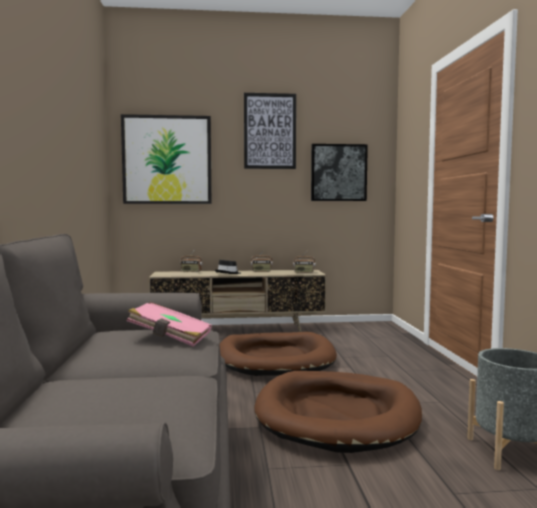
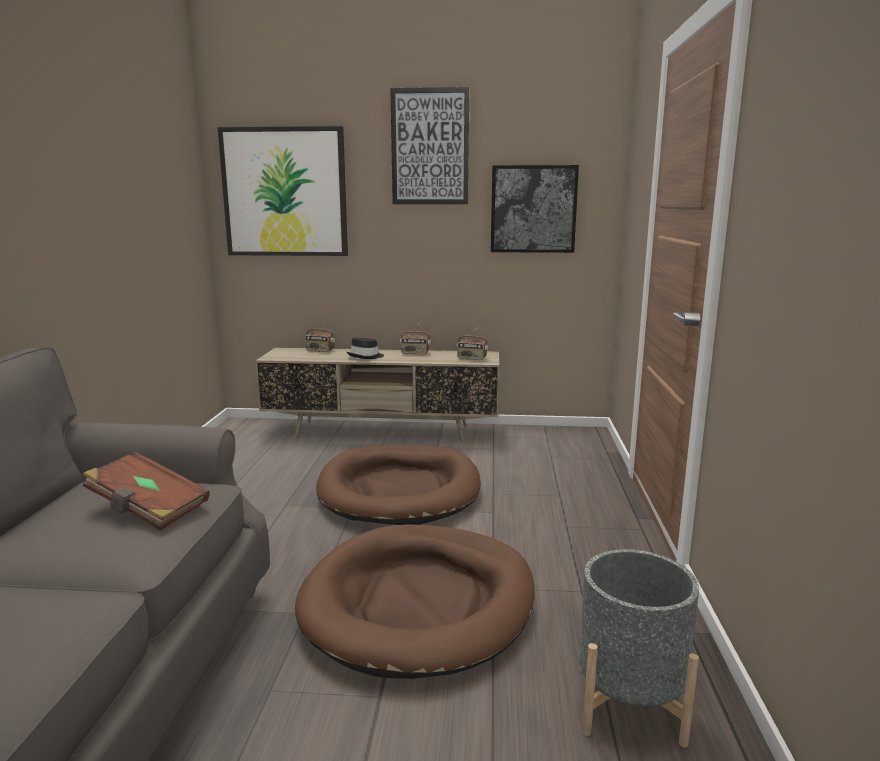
camera: 10 degrees right, 10 degrees up
pink book [127,302,212,346] -> brown book [82,451,210,530]

